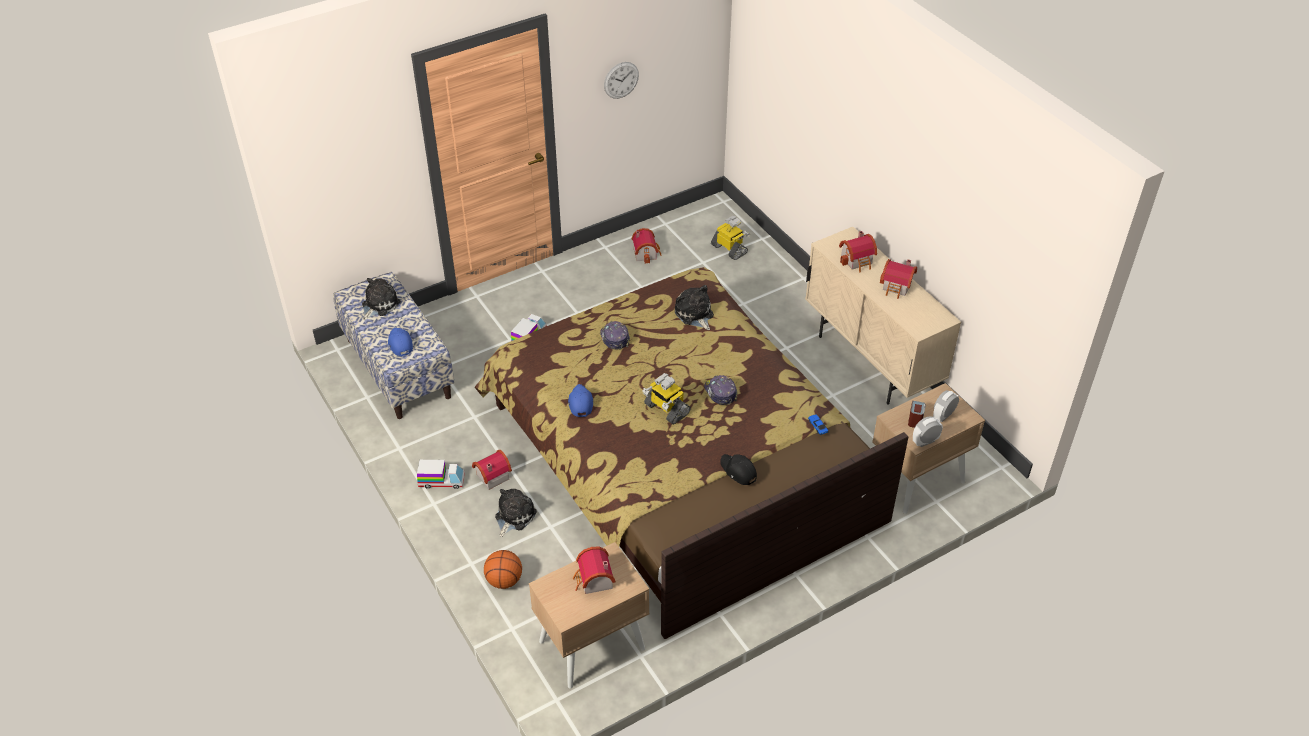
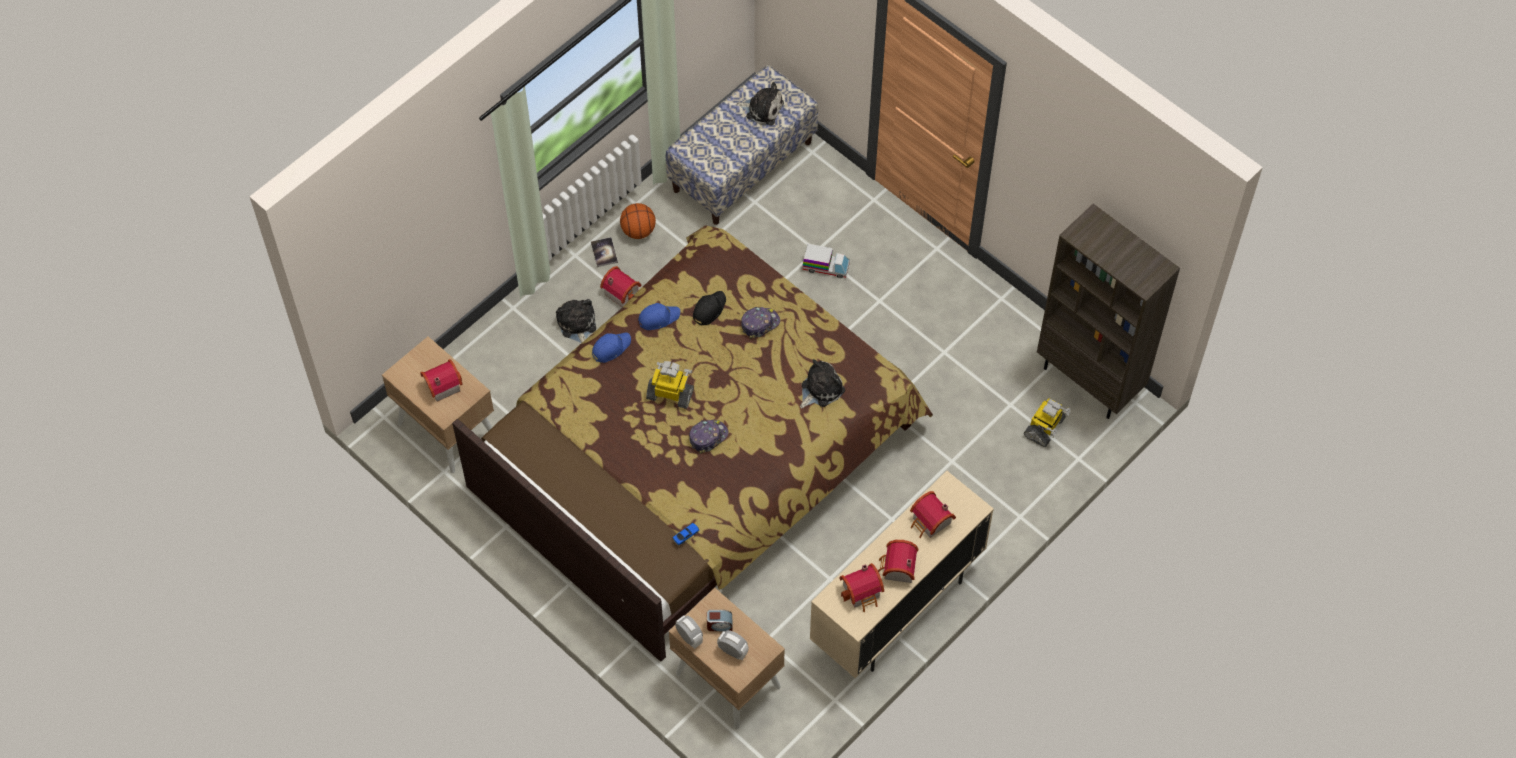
camera: 75 degrees right, 15 degrees up
blue cap [388,328,413,356] -> blue cap moved to [592,333,631,363]
toy truck [417,460,465,489] -> book [591,237,618,267]
basketball [484,550,522,589] -> basketball moved to [620,203,656,239]
plush toy [495,489,537,537] -> plush toy turned 120 degrees counterclockwise [556,299,596,343]
wall clock [604,62,639,99] -> none
toy house [632,228,662,264] -> toy house moved to [839,563,884,612]
toy robot [642,373,691,425] -> toy robot turned 75 degrees clockwise [646,361,694,409]
black cap [720,454,757,485] -> black cap moved to [693,291,726,326]
none -> brown bookcase [1037,204,1180,419]

